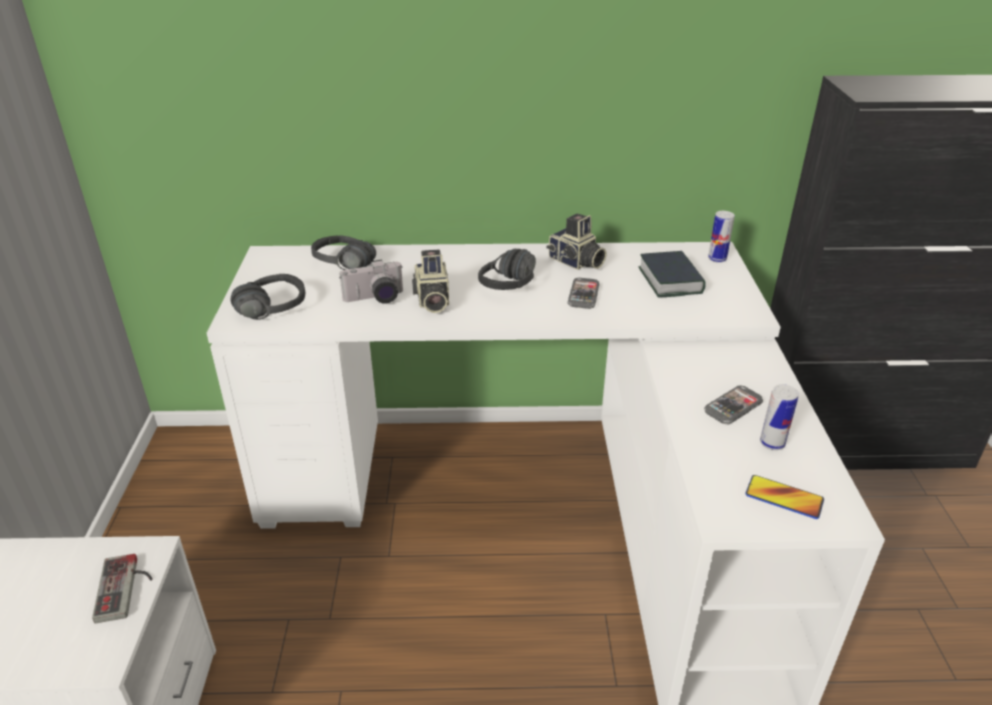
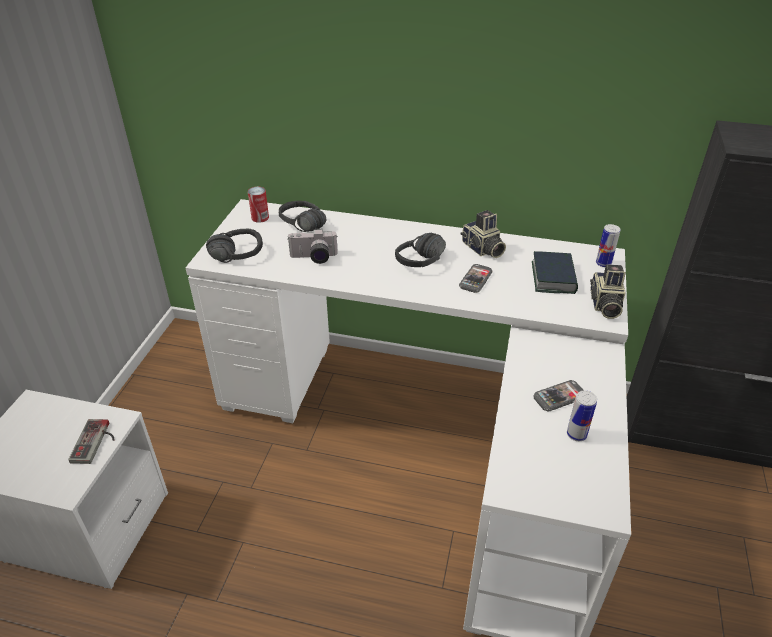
camera: 15 degrees right, 5 degrees up
camera [412,250,449,313] -> camera moved to [590,264,626,319]
phone [746,475,824,519] -> none
none -> can [248,187,269,223]

